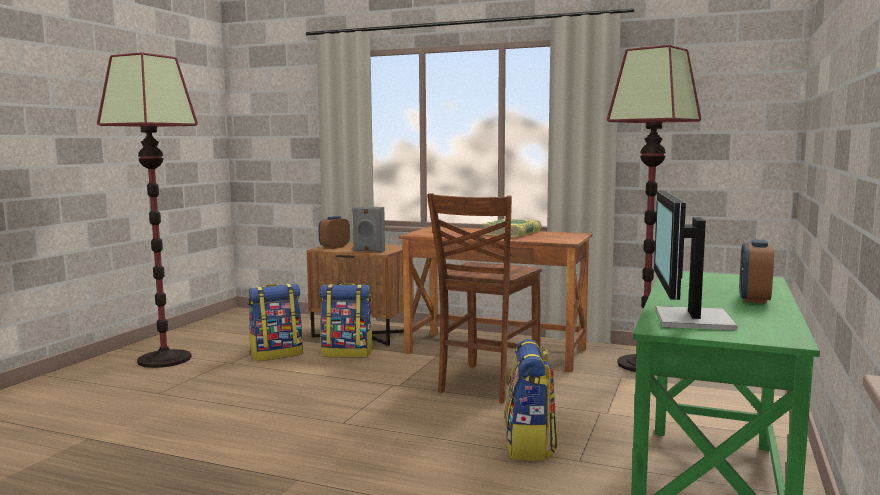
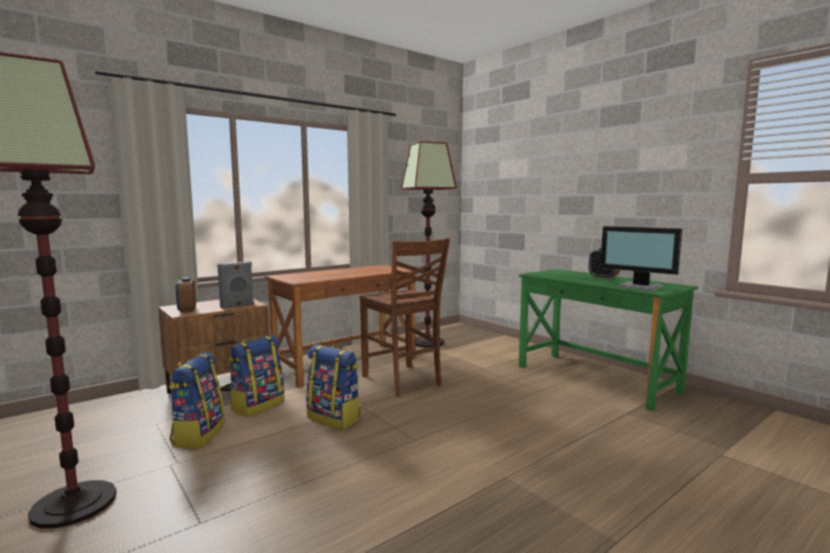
camera: 60 degrees left, 0 degrees up
book [481,219,542,238] -> none
backpack [505,339,558,461] -> backpack moved to [306,345,360,430]

